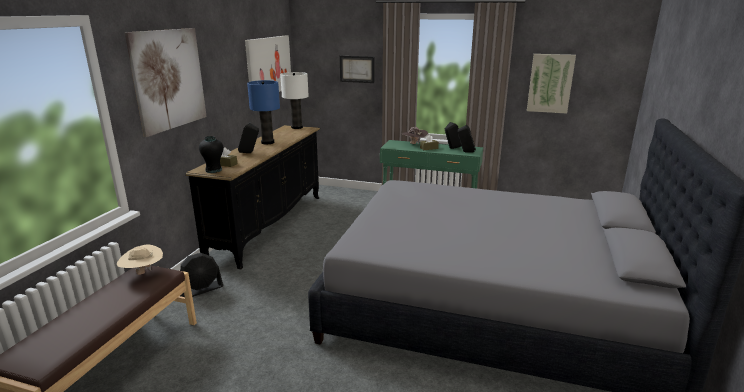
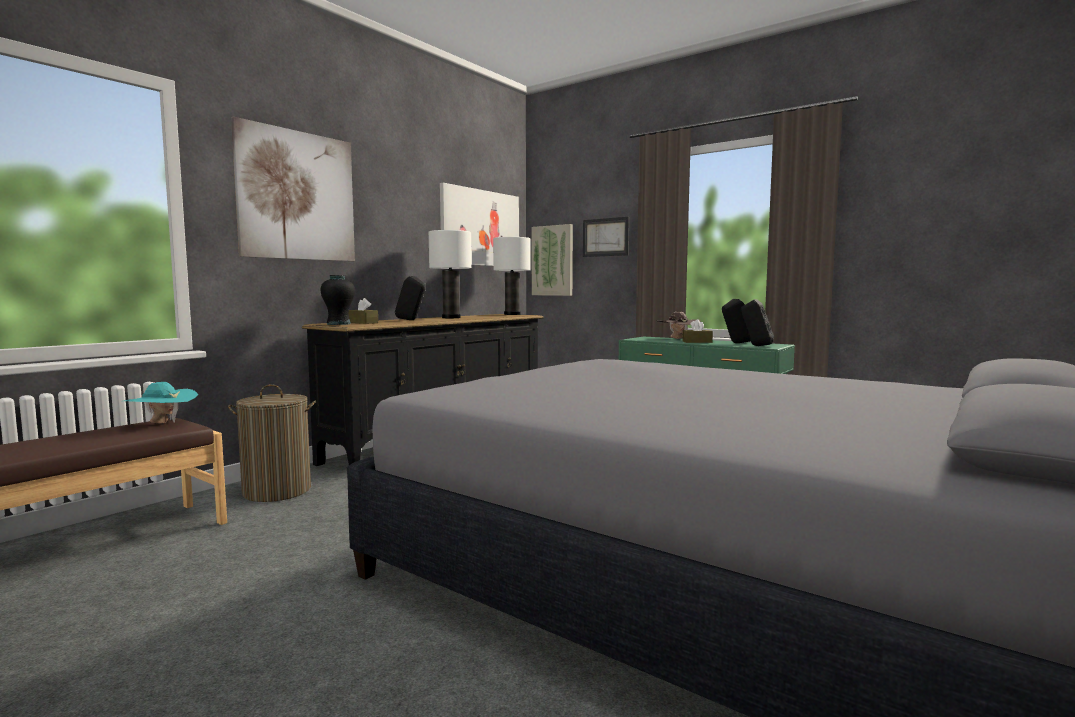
camera: 20 degrees right, 15 degrees down
beige hat [117,244,163,275] -> turquoise hat [124,382,198,424]
black fan [180,253,223,297] -> laundry basket [228,384,316,502]
blue table lamp [247,80,280,144] -> white table lamp [428,230,471,318]
picture [527,54,576,114] -> picture moved to [532,224,573,296]

